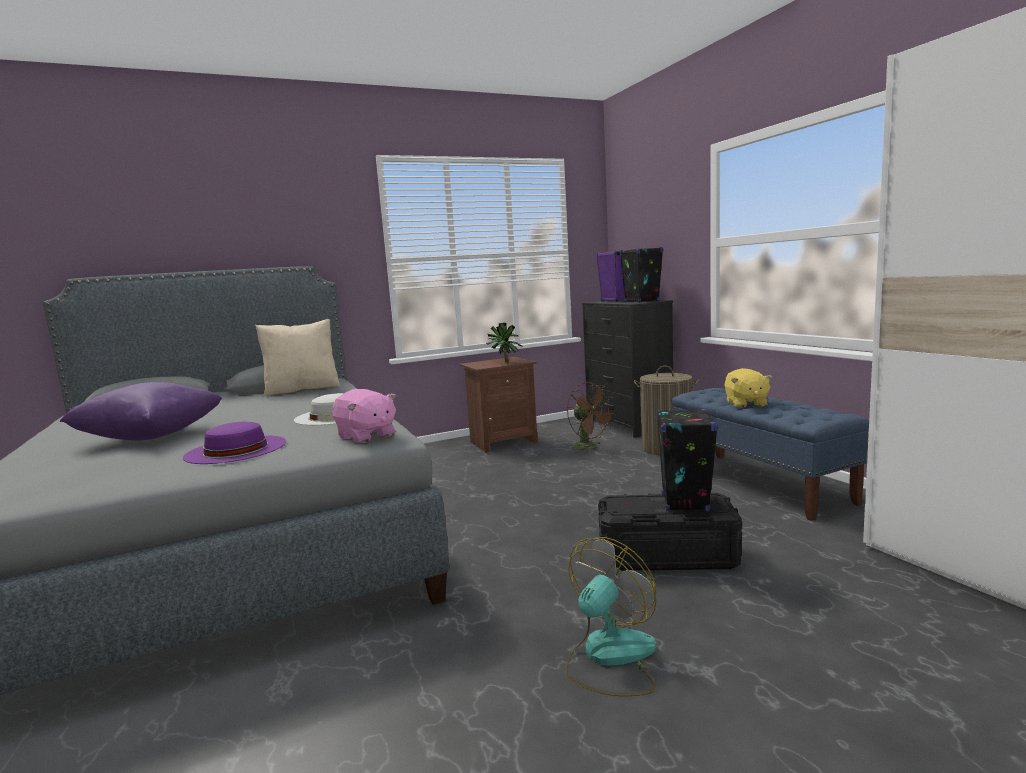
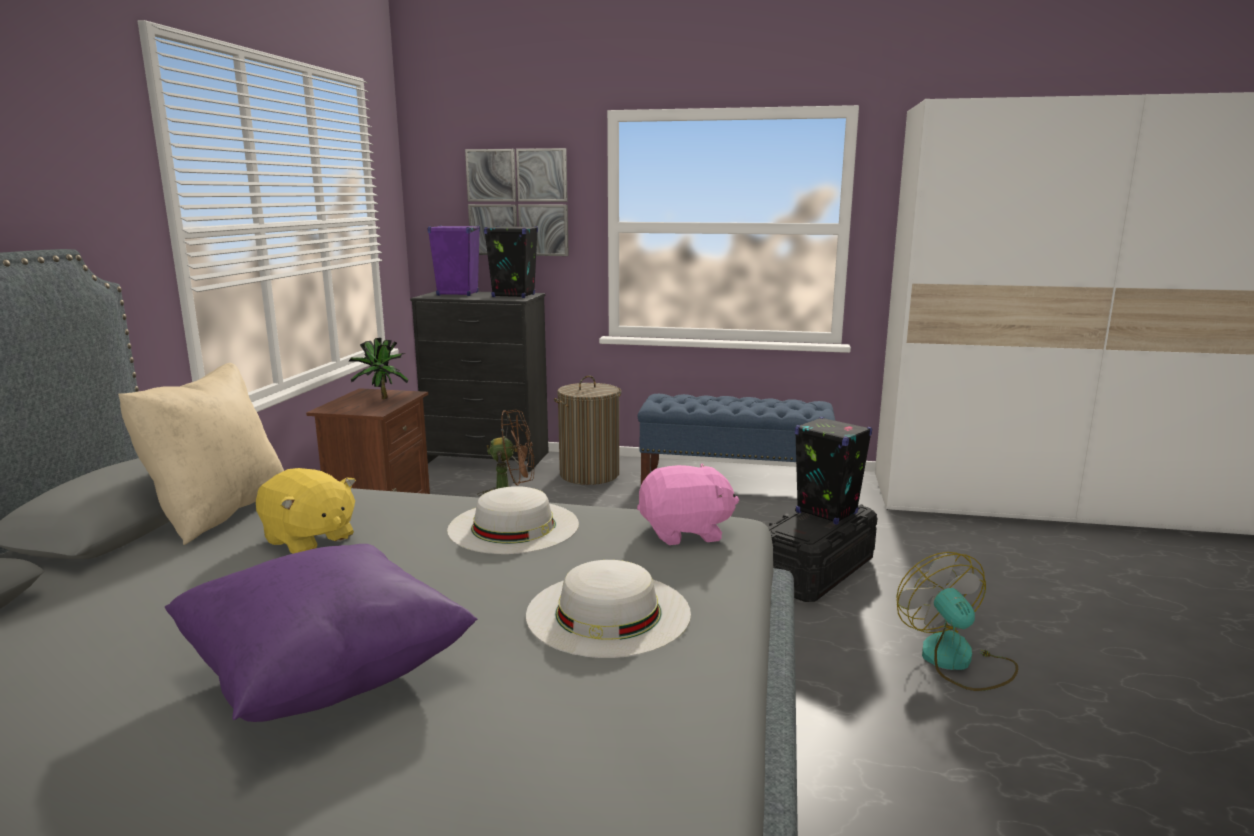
camera: 55 degrees left, 5 degrees up
purple hat [183,422,286,464] -> white hat [526,560,691,658]
yellow plush toy [724,368,773,408] -> yellow plush toy moved to [256,468,356,554]
none -> picture [465,148,569,256]

